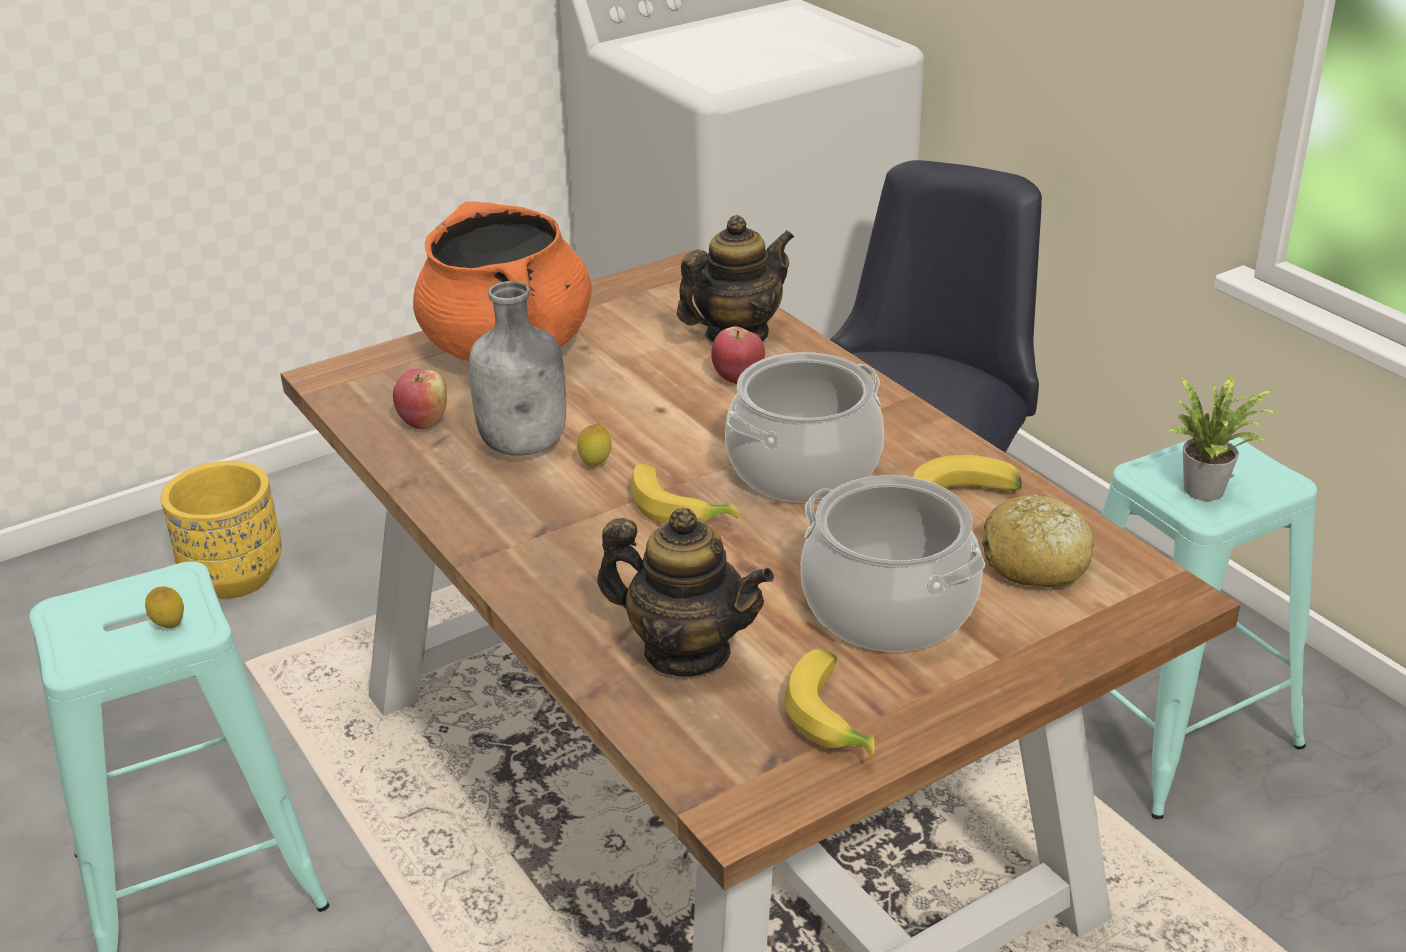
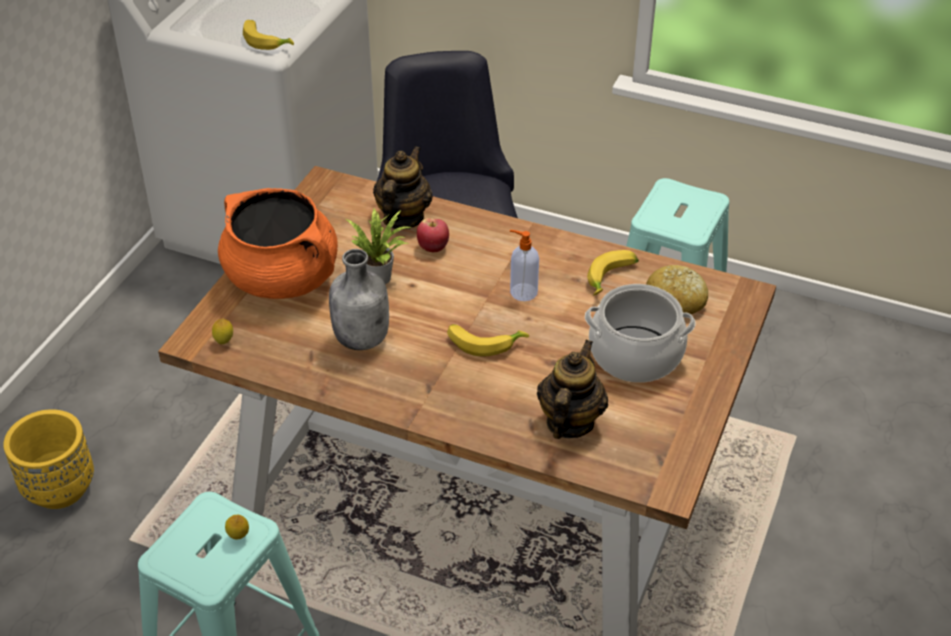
camera: 35 degrees left, 10 degrees up
apple [393,369,447,430] -> none
lemon [577,423,612,467] -> lemon moved to [212,318,233,344]
teapot [597,507,774,677] -> teapot turned 60 degrees counterclockwise [537,340,608,439]
cooking pot [725,352,884,502] -> soap dispenser [510,230,539,301]
banana [785,649,875,758] -> banana moved to [243,20,294,50]
potted plant [1167,374,1280,501] -> potted plant moved to [346,209,411,284]

